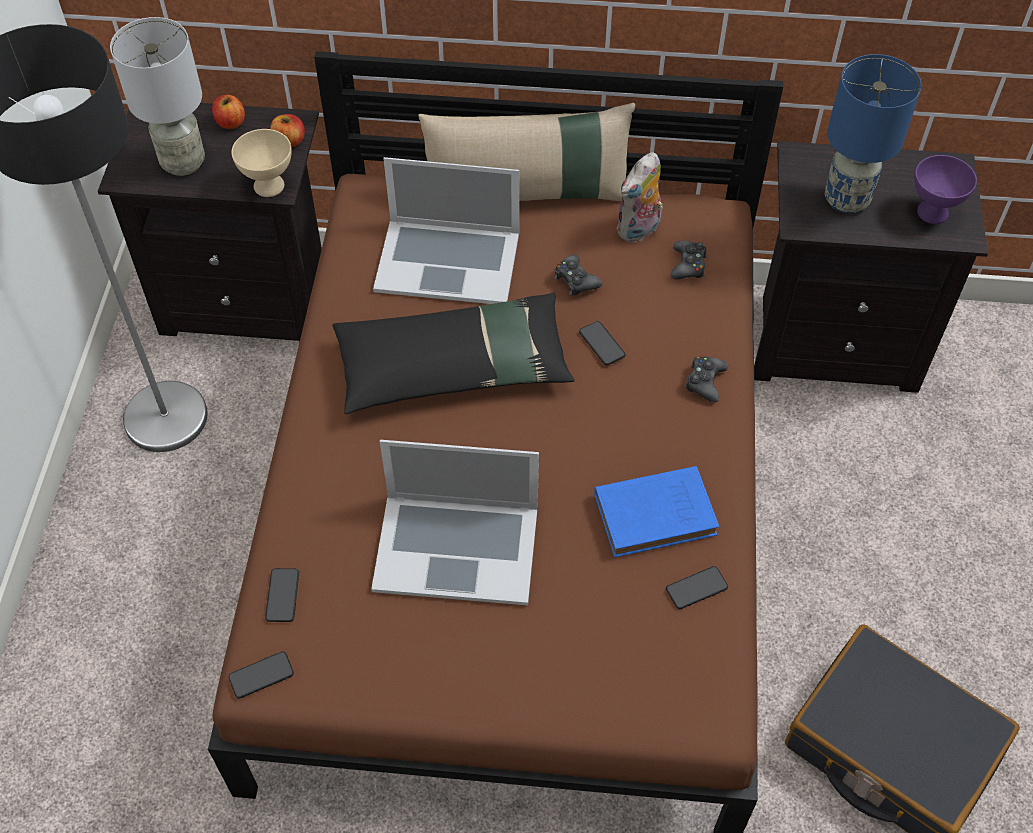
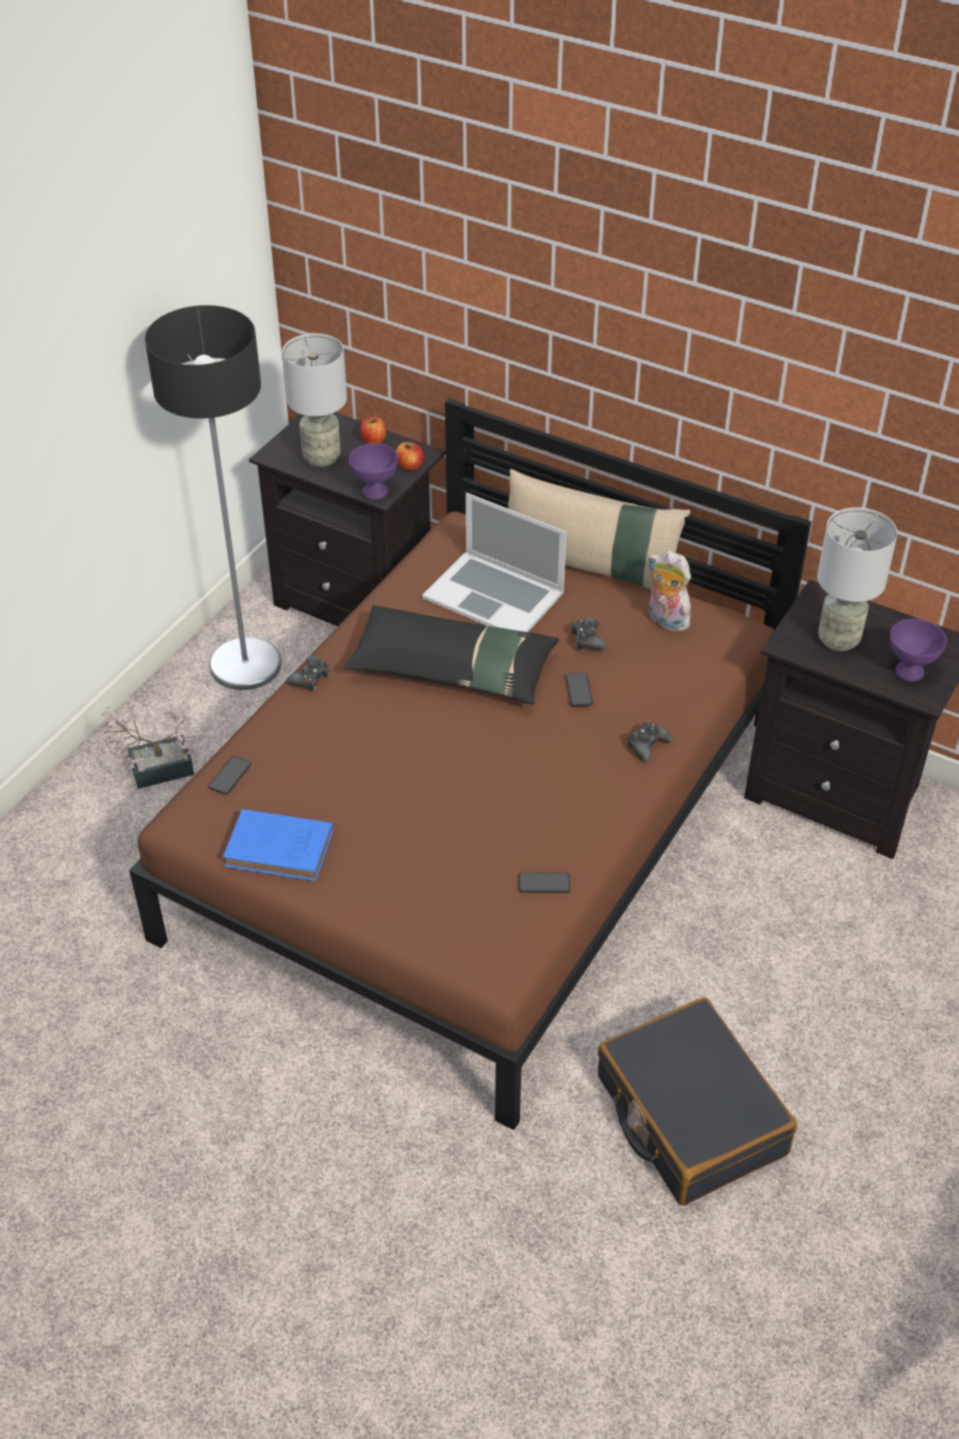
camera: 25 degrees right, 10 degrees down
phone [229,651,294,699] -> none
beige bowl [231,129,292,197] -> purple bowl [349,443,398,500]
laptop [371,440,539,605] -> none
blue book [594,466,719,557] -> blue book moved to [223,809,333,881]
plush toy [616,152,663,242] -> plush toy turned 60 degrees clockwise [647,550,691,632]
black game controller [670,241,707,279] -> black game controller moved to [286,656,330,691]
blue table lamp [825,54,922,214] -> grey table lamp [817,507,898,651]
none -> potted plant [98,705,203,789]

